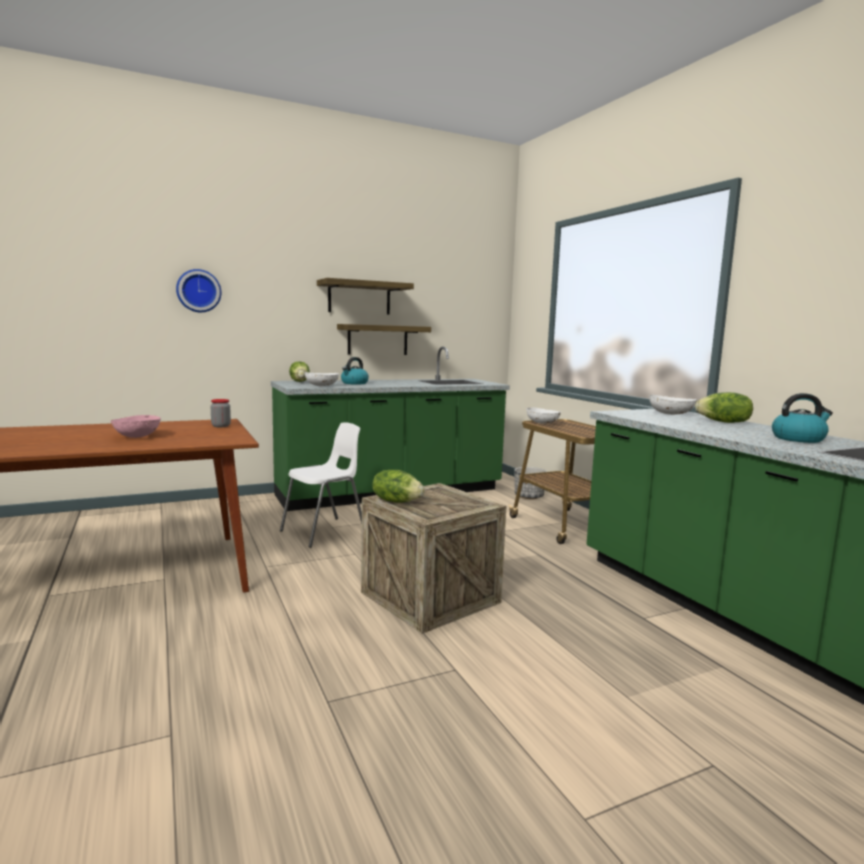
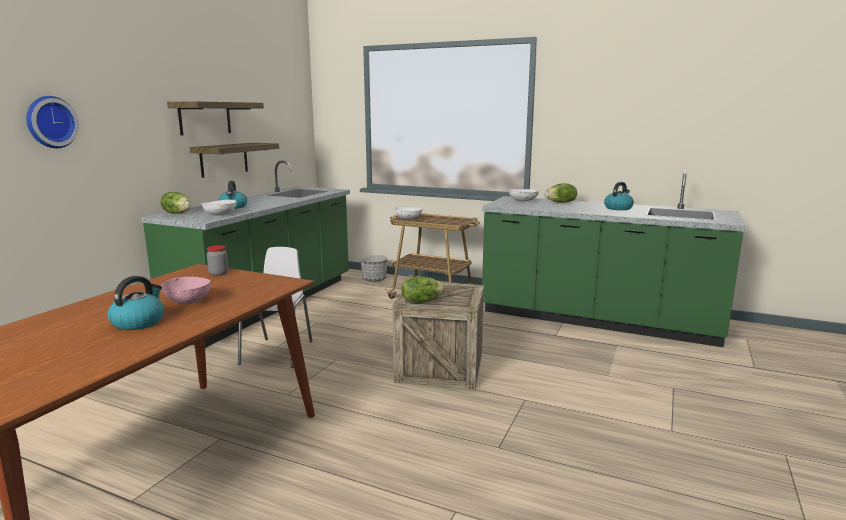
camera: 40 degrees left, 5 degrees up
none -> kettle [108,276,164,330]

